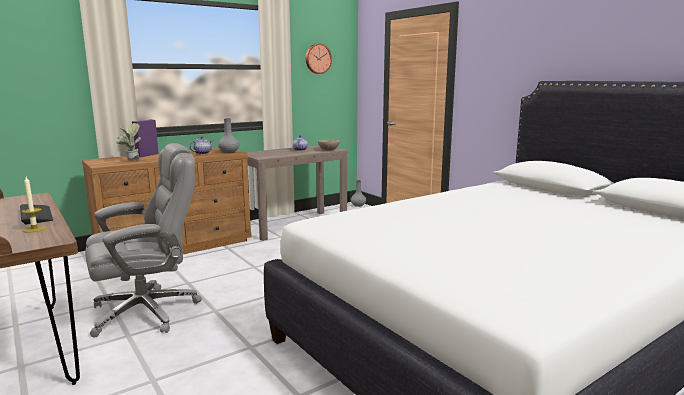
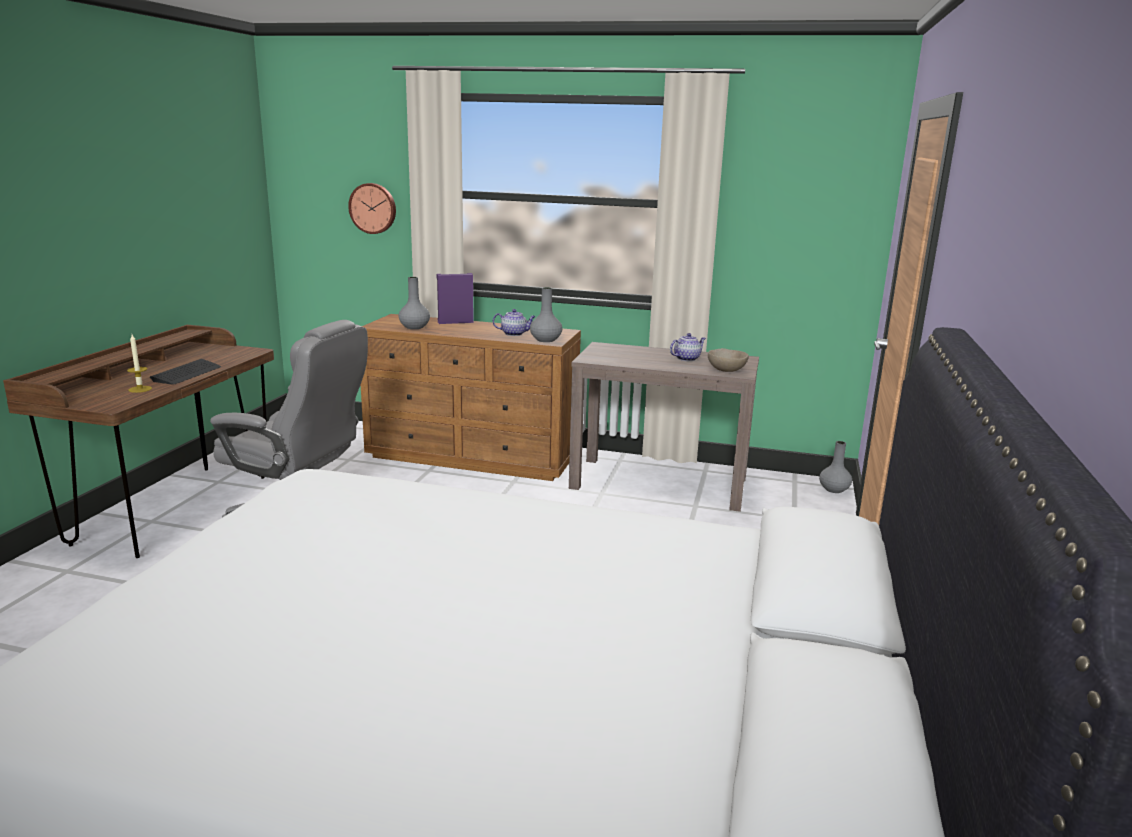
camera: 50 degrees right, 5 degrees up
potted plant [116,123,141,160] -> grey vase [399,277,430,329]
wall clock [305,44,332,74] -> wall clock moved to [348,183,396,234]

